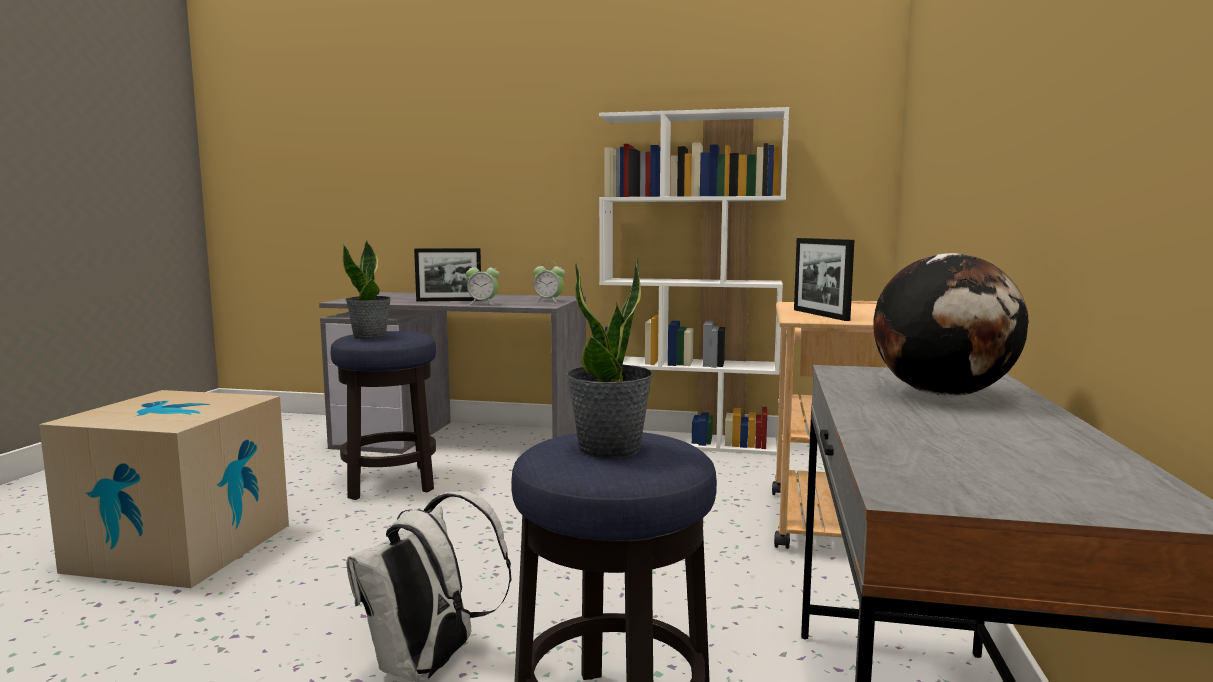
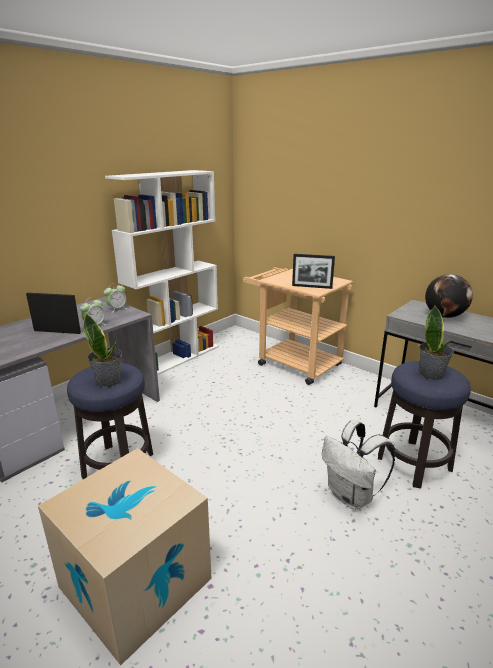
camera: 60 degrees left, 15 degrees up
picture frame [414,248,481,302] -> picture frame turned 105 degrees counterclockwise [26,293,81,334]

